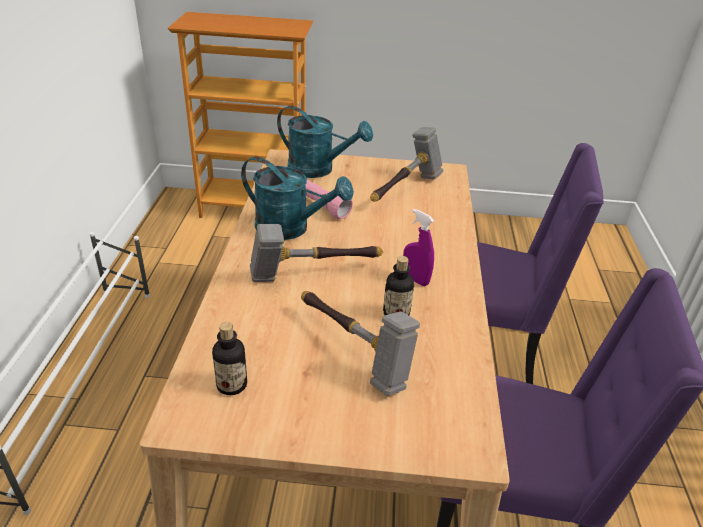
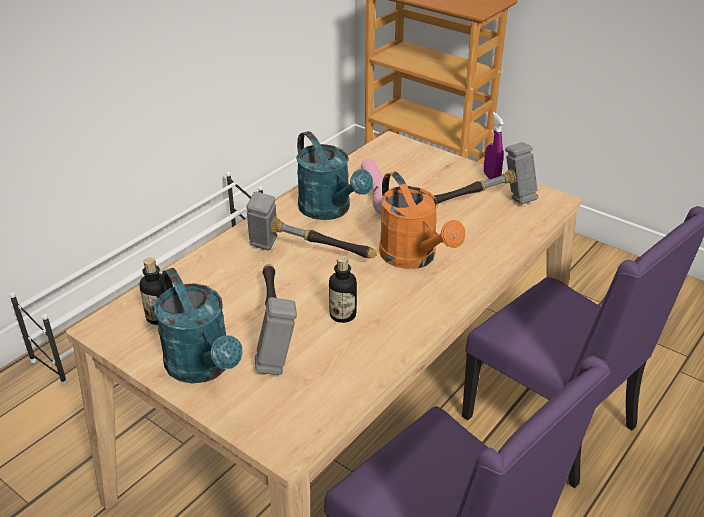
camera: 35 degrees right, 0 degrees up
turquoise watering can [277,106,373,178] -> turquoise watering can moved to [154,268,243,383]
purple spray bottle [403,209,434,286] -> purple spray bottle moved to [484,112,504,180]
none -> orange watering can [379,172,465,269]

